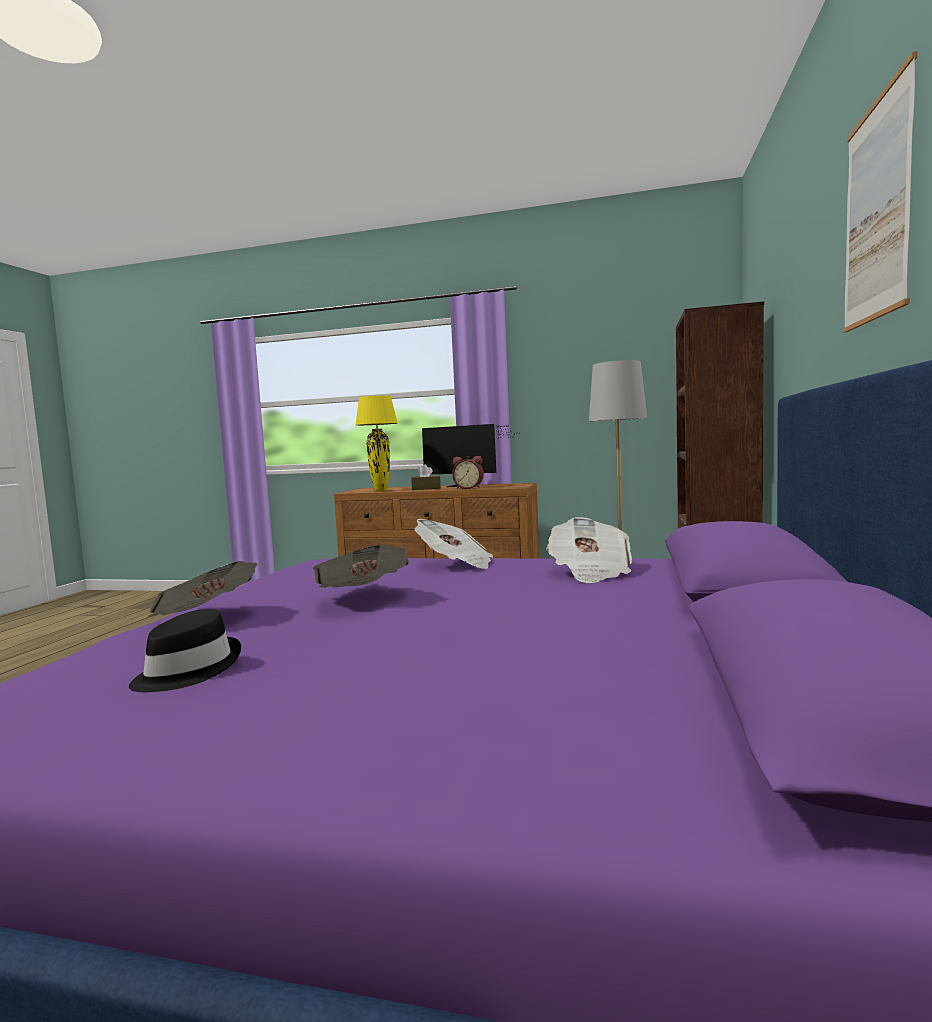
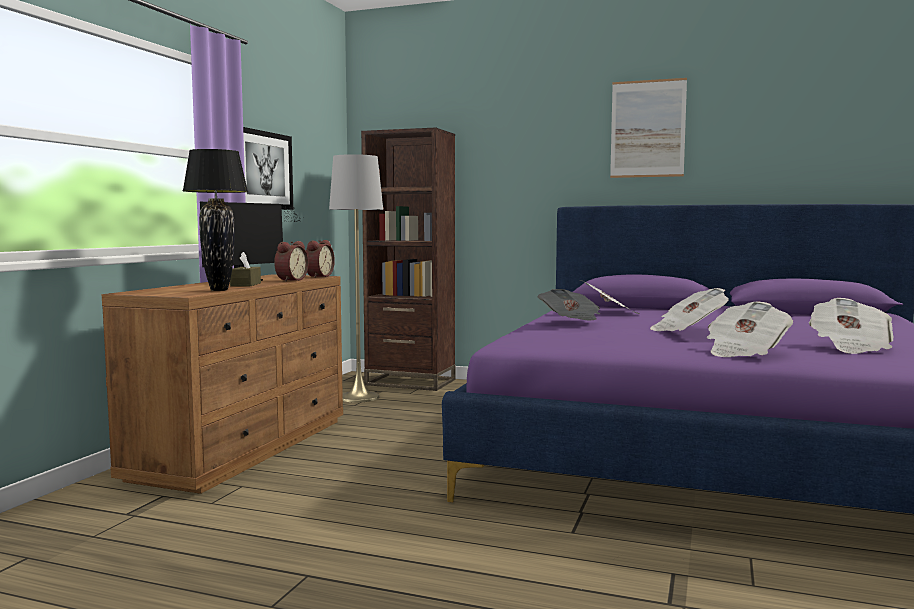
camera: 85 degrees left, 0 degrees up
black hat [129,609,241,692] -> newspaper [809,298,893,354]
yellow table lamp [356,396,398,491] -> black table lamp [183,149,248,291]
none -> picture [243,127,294,210]
none -> alarm clock [306,240,335,278]

